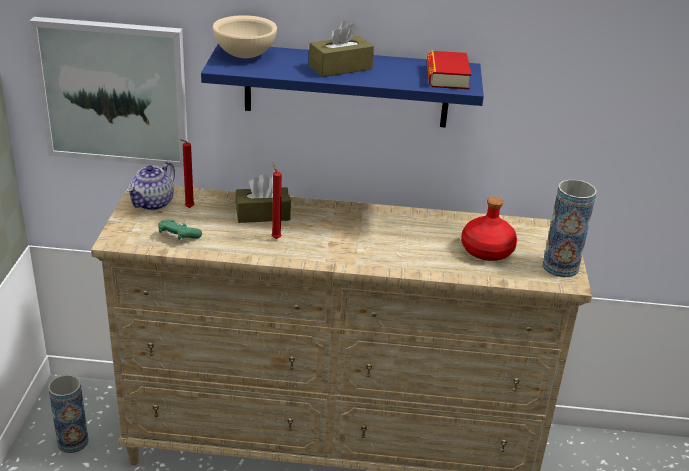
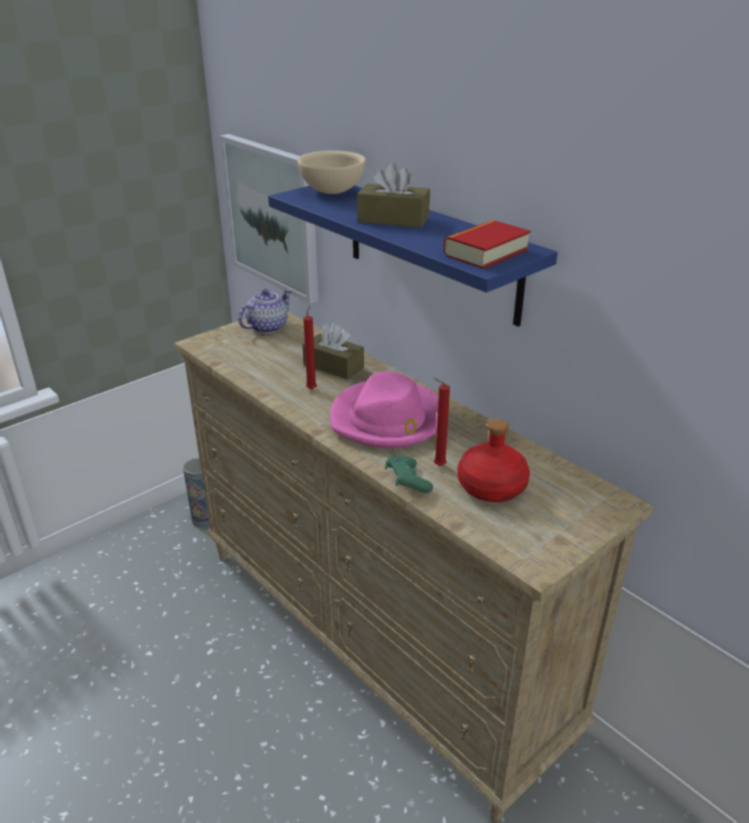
camera: 45 degrees right, 0 degrees up
teapot [126,162,175,210] -> teapot turned 150 degrees clockwise [238,289,292,333]
green game controller [158,220,202,240] -> green game controller moved to [385,455,433,493]
red candle [180,139,194,208] -> red candle moved to [434,378,450,466]
vase [542,179,597,277] -> none
none -> pink hat [330,371,438,448]

